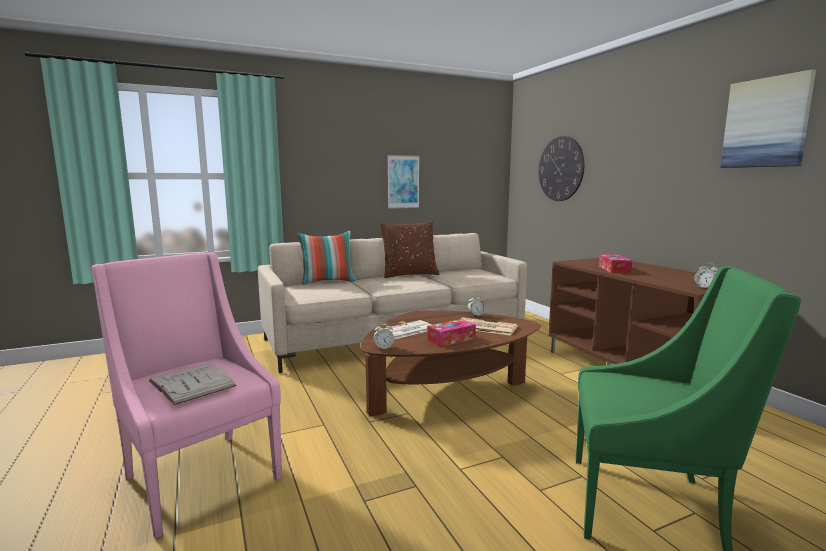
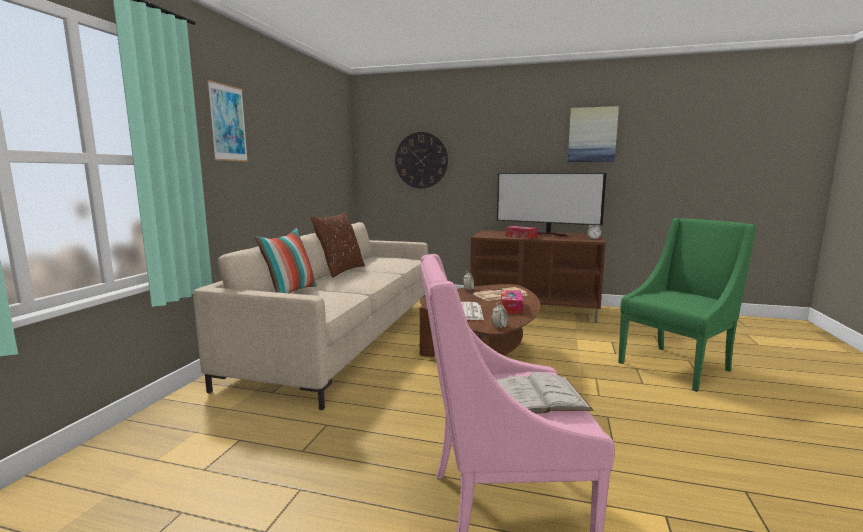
camera: 50 degrees left, 0 degrees up
picture [387,155,419,209] -> picture moved to [207,80,248,162]
none -> television [497,173,606,236]

